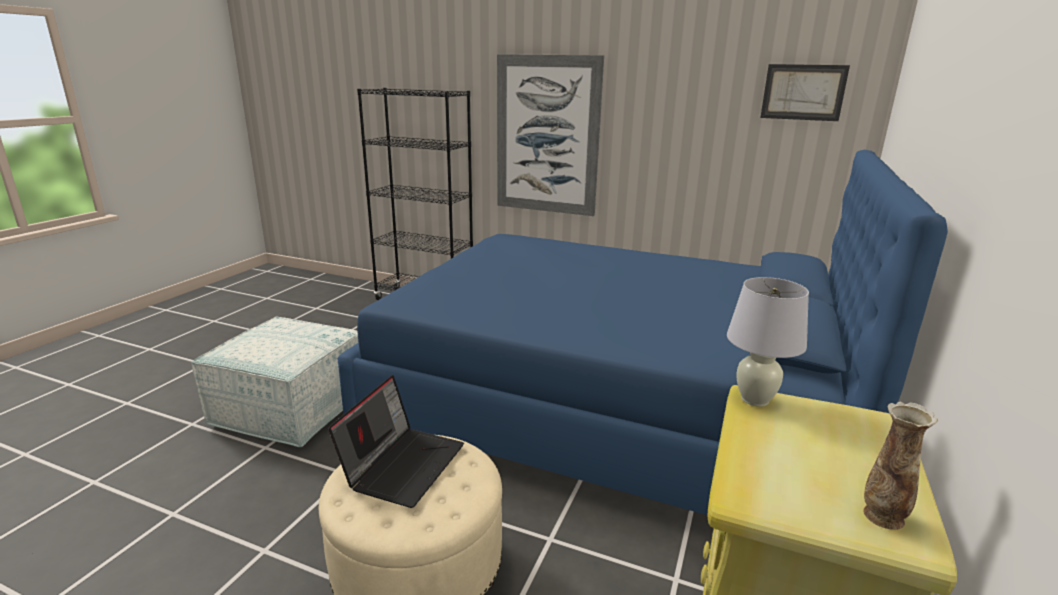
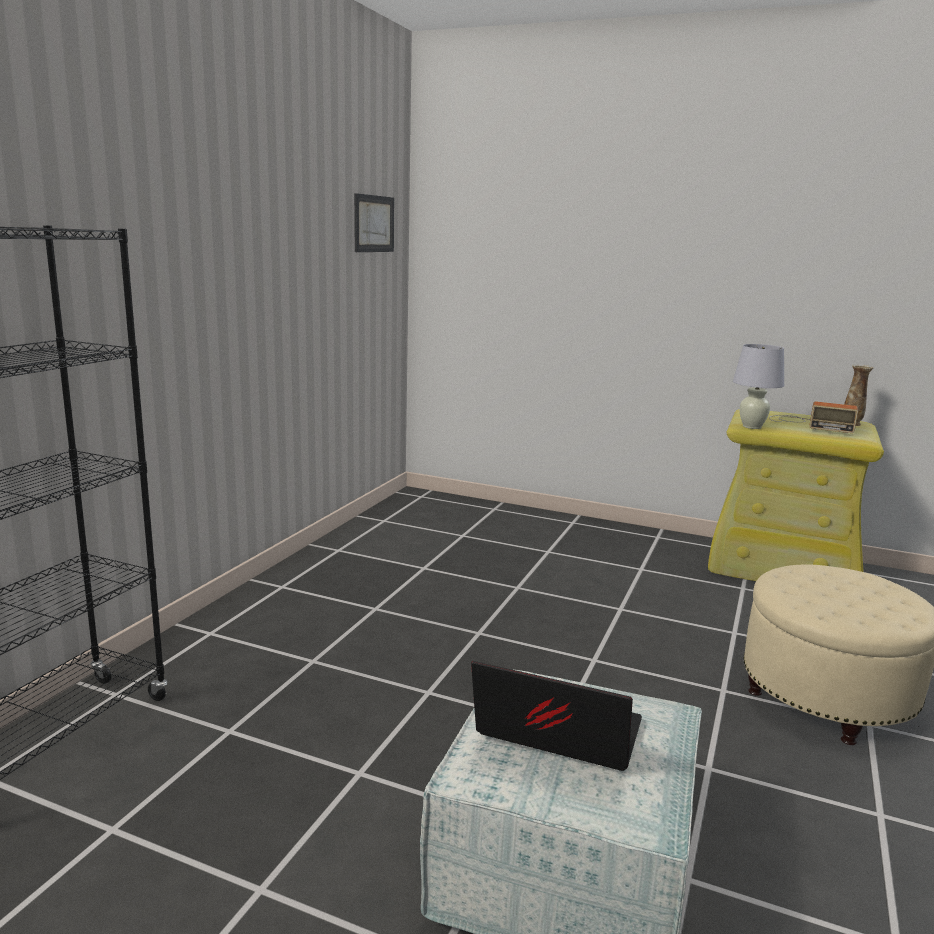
camera: 90 degrees left, 5 degrees down
laptop [328,375,464,508] -> laptop moved to [471,661,642,771]
blue bed [337,150,948,515] -> none
picture [497,54,604,216] -> none
none -> radio [769,402,858,433]

